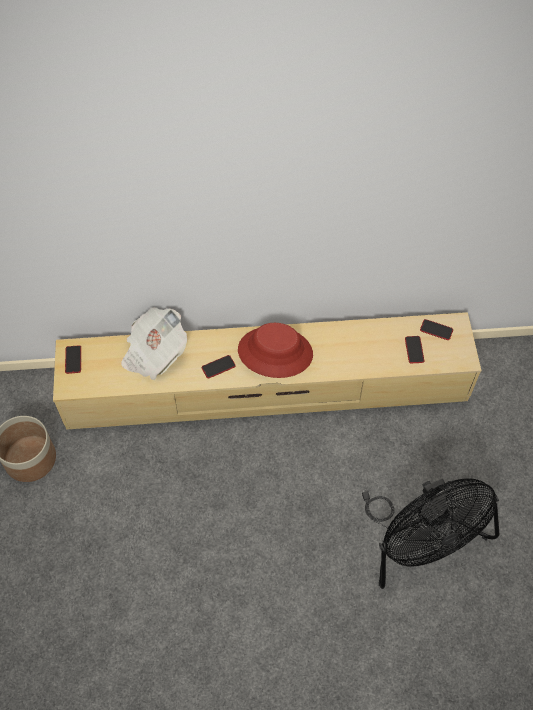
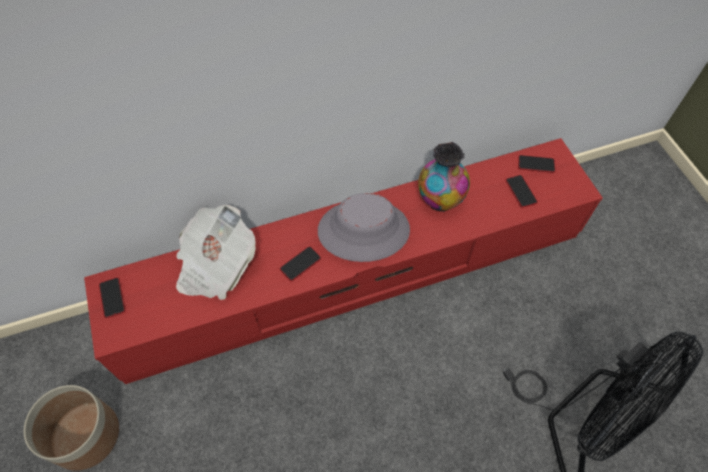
camera: 15 degrees left, 0 degrees up
beige tv stand [53,312,482,430] -> red tv stand [84,138,603,384]
red hat [238,323,313,378] -> grey hat [318,193,410,262]
none -> vase [418,142,470,213]

